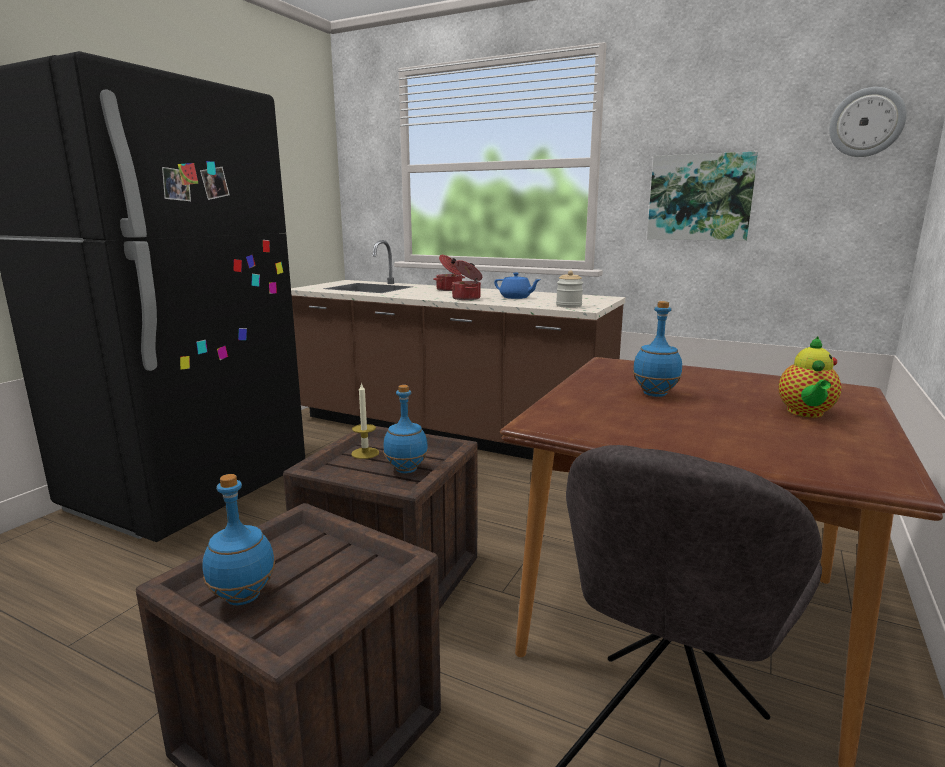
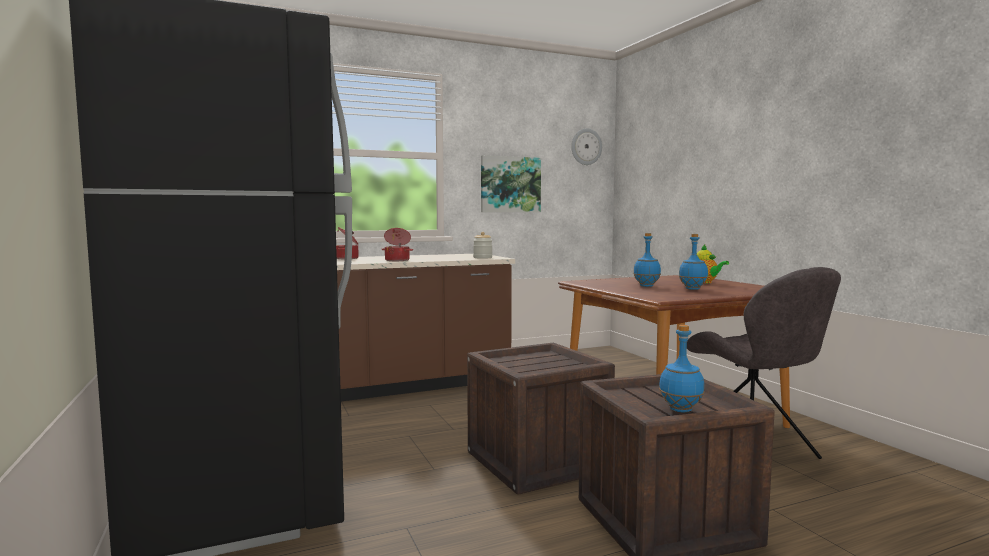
camera: 50 degrees left, 10 degrees down
candle [351,382,379,459] -> none
blue bottle [383,385,428,473] -> blue bottle moved to [679,234,708,290]
blue teapot [494,273,541,299] -> none

